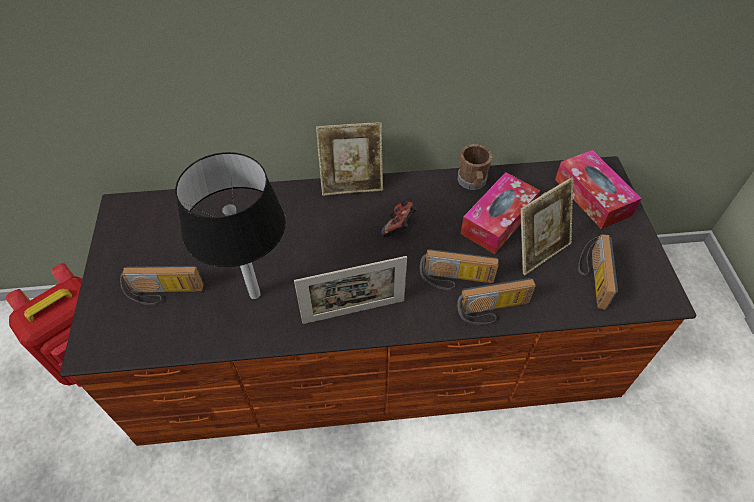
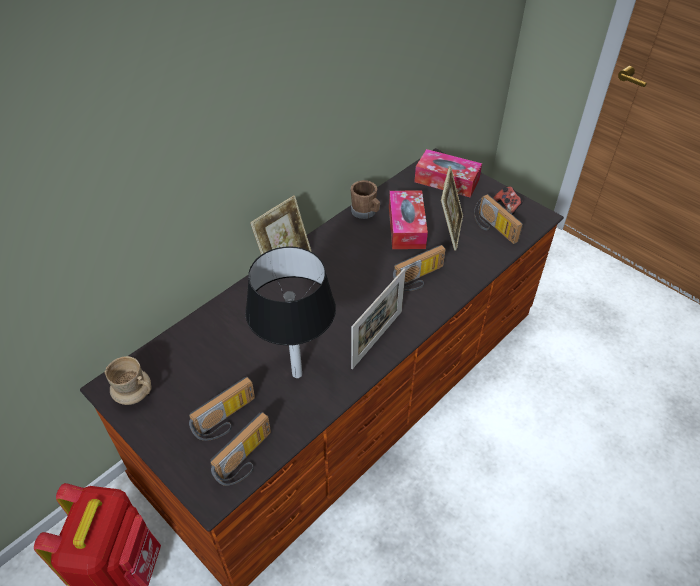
camera: 40 degrees left, 5 degrees down
game controller [381,200,417,237] -> game controller moved to [493,186,523,215]
radio [457,278,536,325] -> radio moved to [210,412,271,486]
none -> beige mug [104,356,152,405]

